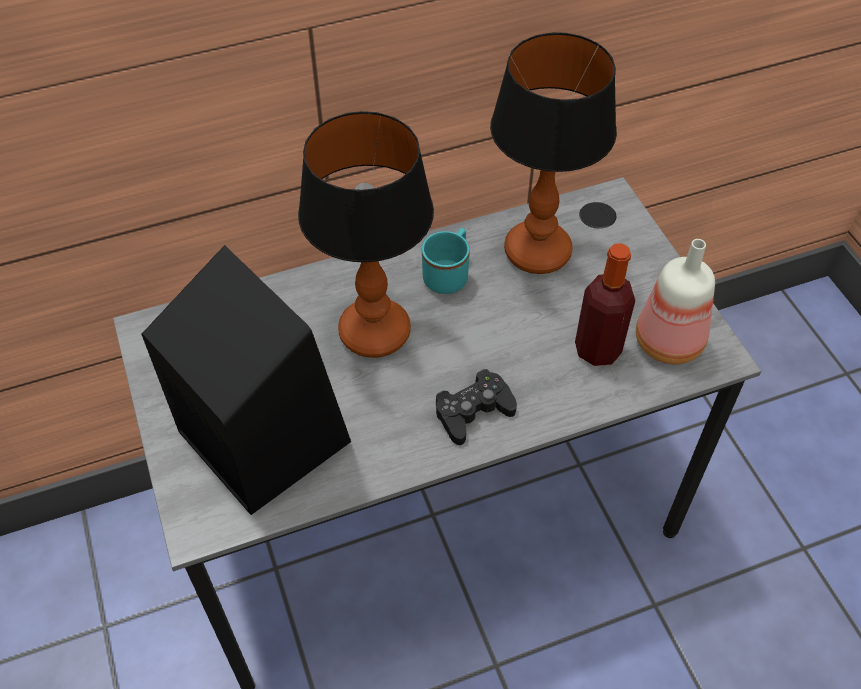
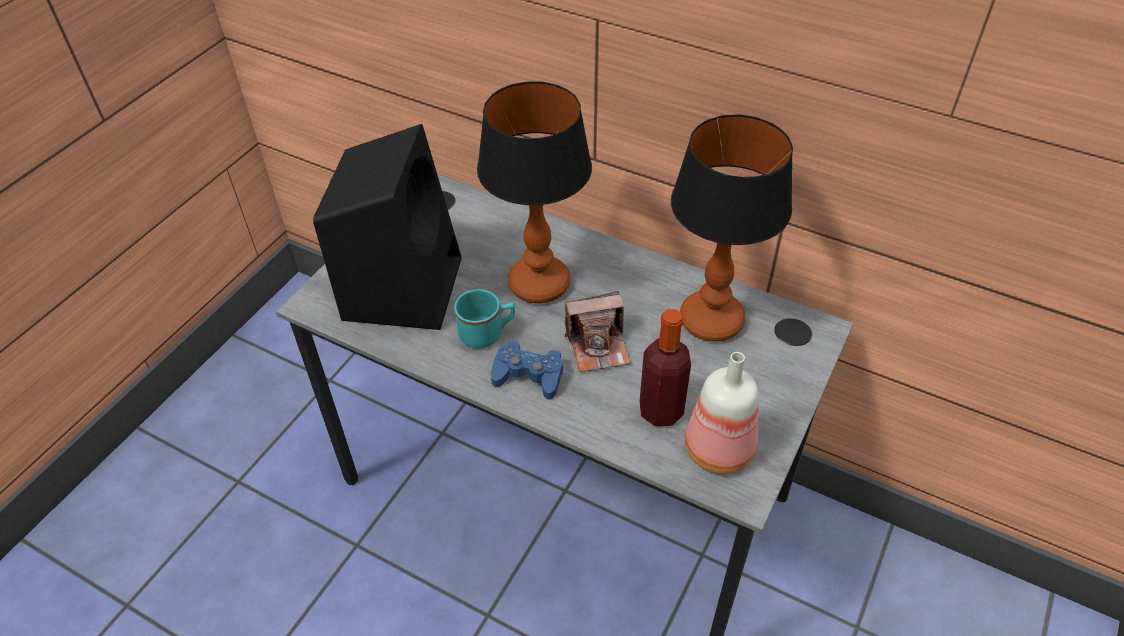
camera: 50 degrees right, 5 degrees down
turquoise mug [422,228,470,294] -> turquoise mug moved to [454,289,515,349]
black game controller [436,369,517,445] -> blue game controller [491,341,563,400]
none -> camera [565,291,631,372]

